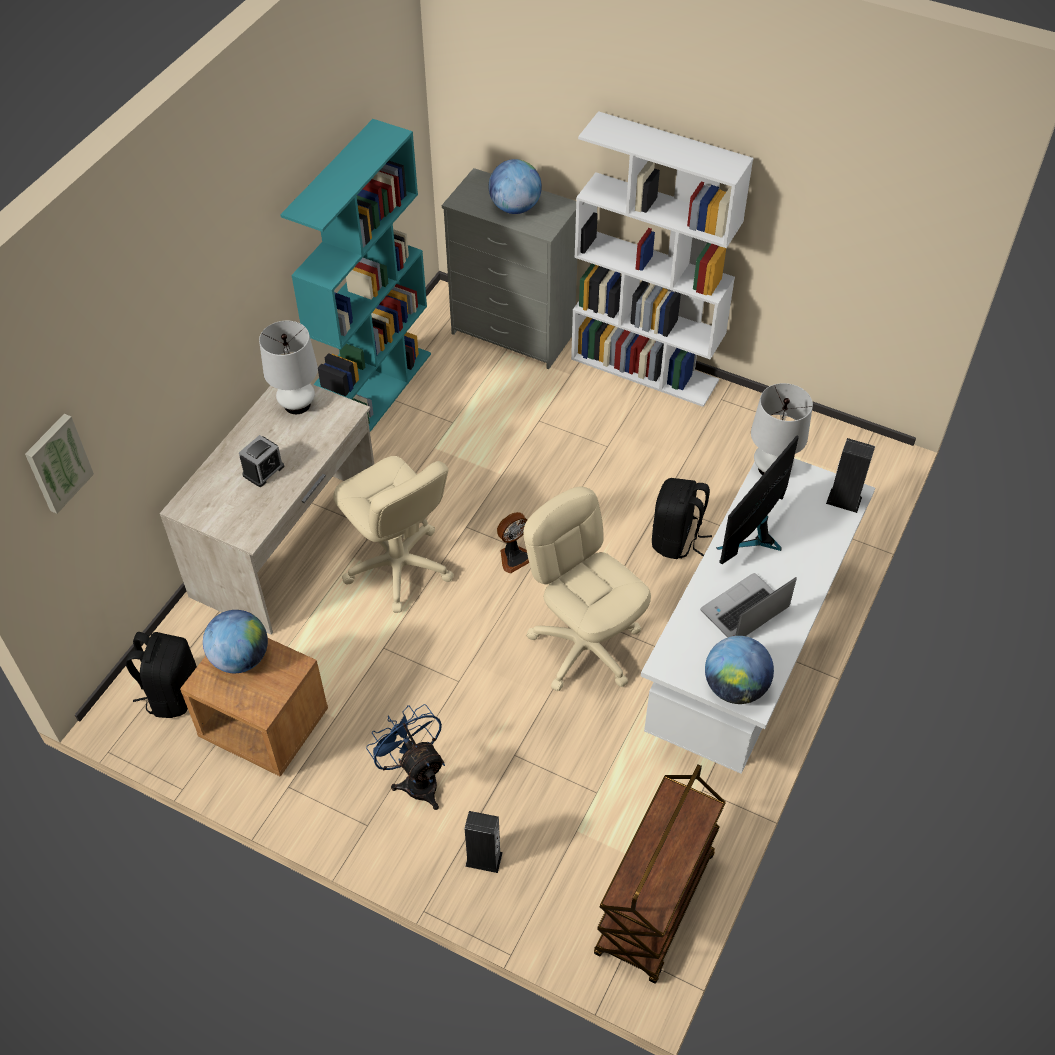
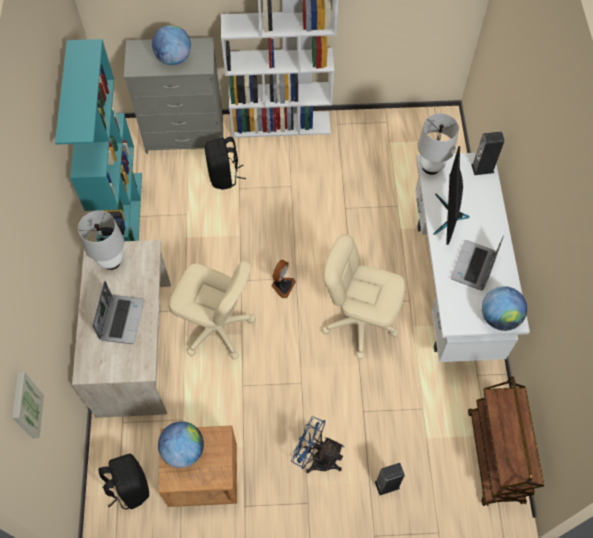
camera: 30 degrees left, 10 degrees up
alarm clock [239,435,284,487] -> laptop [92,281,144,344]
black backpack [652,478,712,559] -> black backpack moved to [205,137,246,190]

